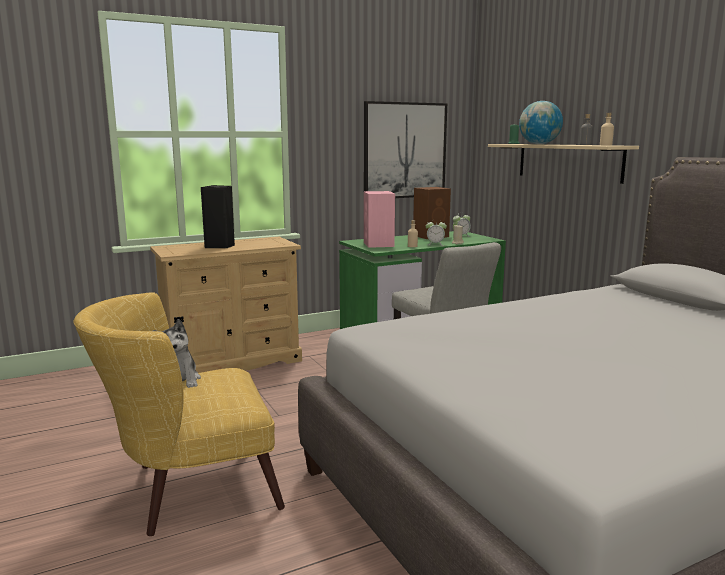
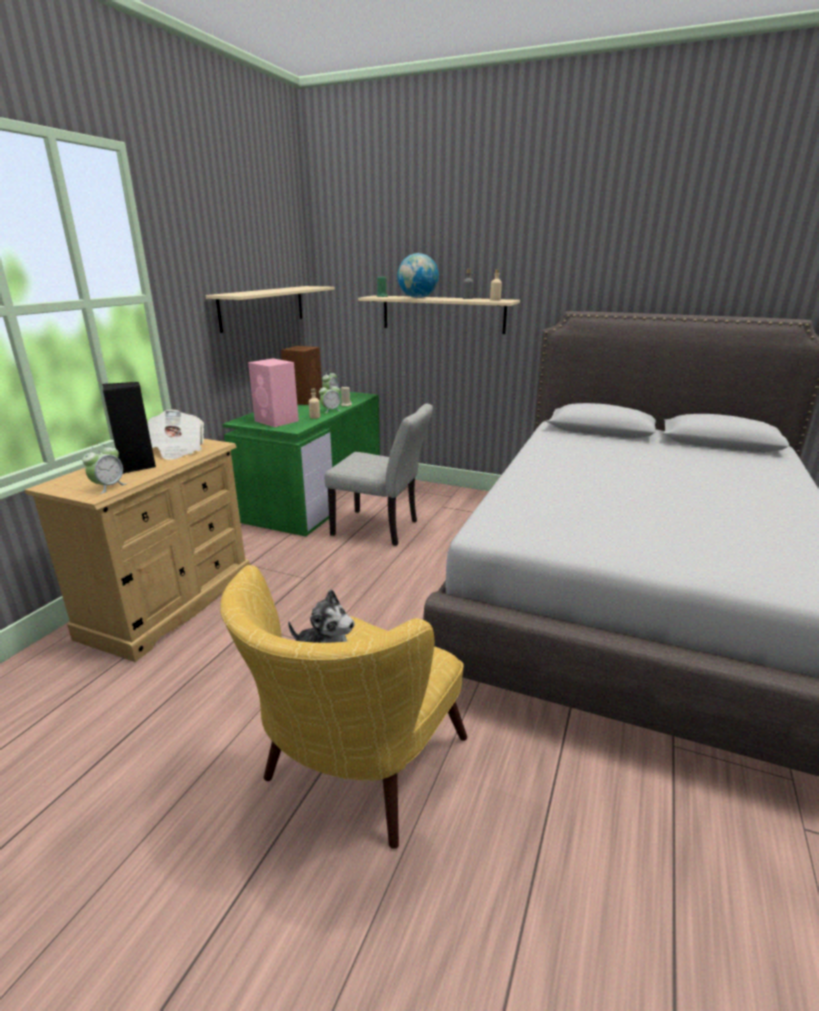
camera: 40 degrees left, 10 degrees up
picture [364,101,447,198] -> beige shelf [206,286,335,333]
none -> alarm clock [82,444,127,494]
none -> newspaper [148,410,204,460]

